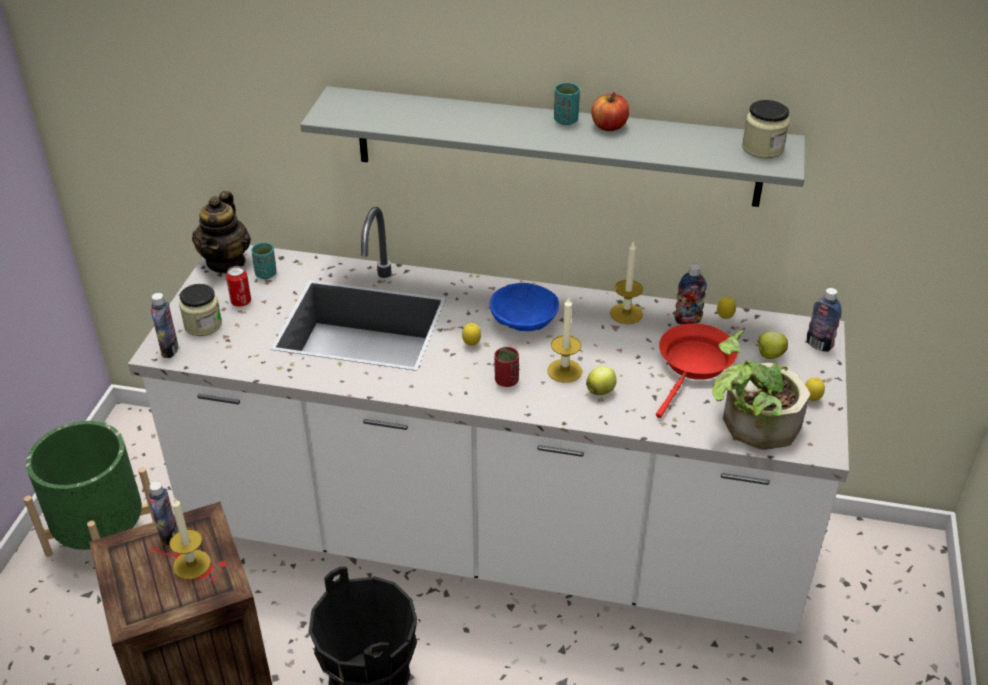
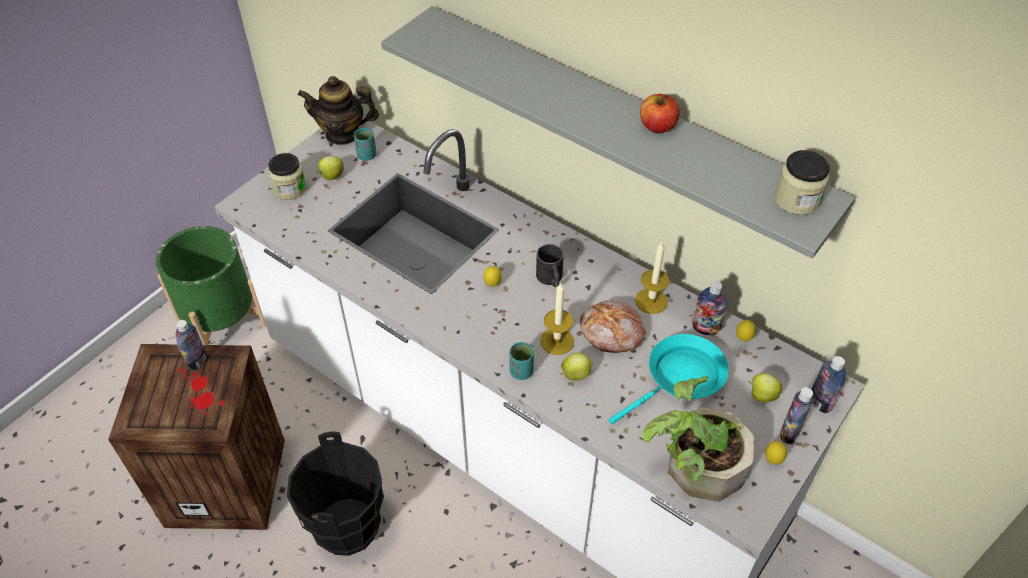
camera: 25 degrees right, 10 degrees up
bottle [151,293,179,358] -> bottle moved to [780,387,813,444]
candle [169,497,211,579] -> none
teapot [192,191,251,273] -> teapot turned 60 degrees clockwise [297,76,379,145]
can [226,266,251,307] -> apple [317,156,344,180]
blue bowl [490,283,559,331] -> black mug [536,244,564,287]
red cup [494,347,519,387] -> none
turquoise cup [554,83,580,125] -> turquoise cup moved to [509,342,534,380]
red frying pan [656,323,738,418] -> turquoise frying pan [609,334,729,424]
none -> bread [580,300,646,353]

